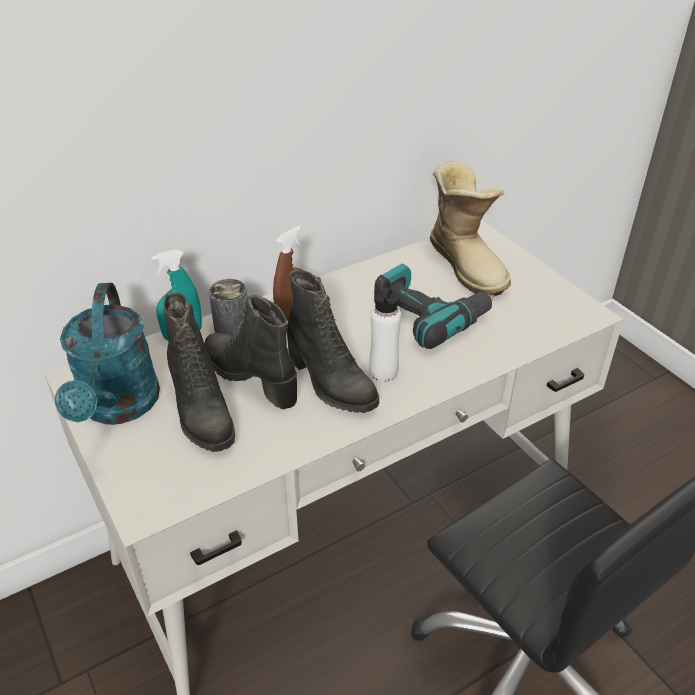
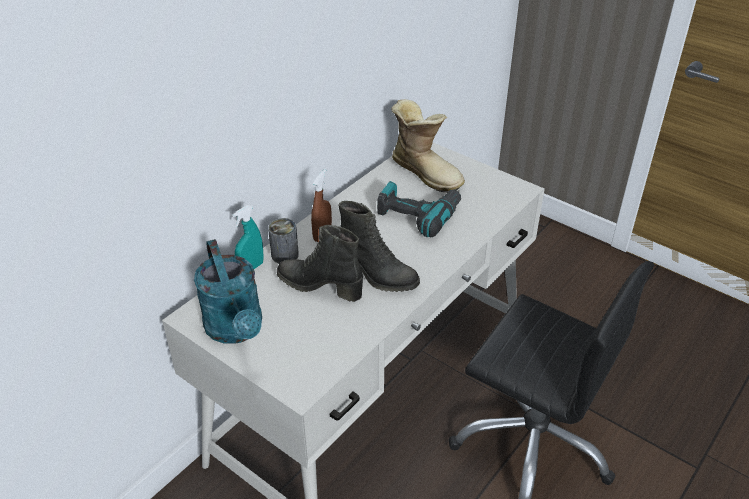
camera: 20 degrees left, 0 degrees up
black boot [163,292,235,452] -> none
white bottle [369,280,401,382] -> none

